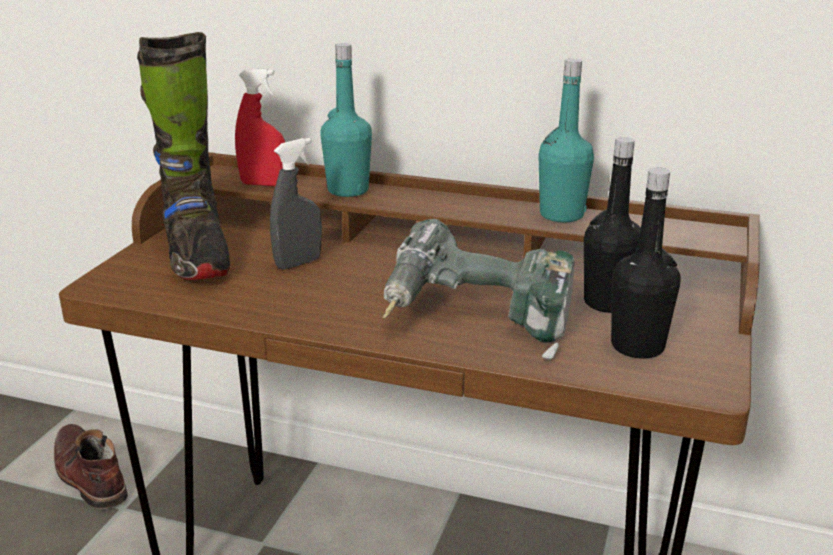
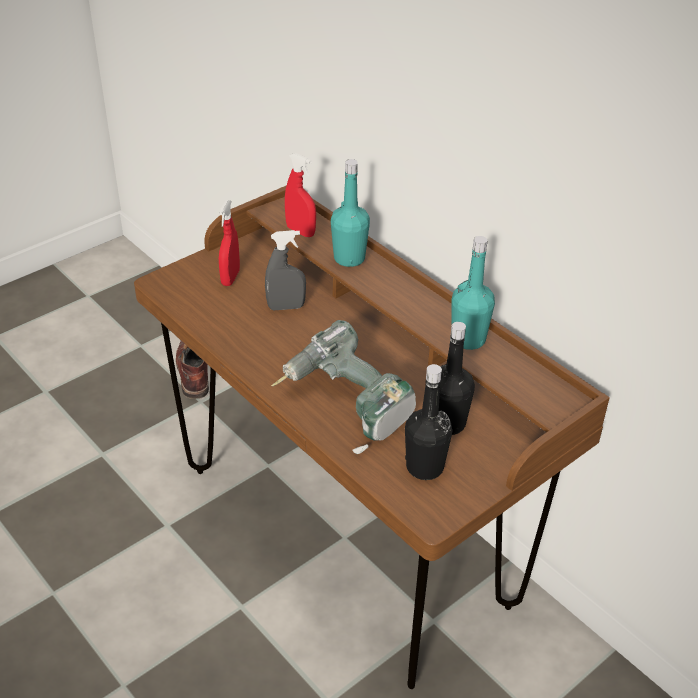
camera: 30 degrees right, 15 degrees up
black boot [137,32,230,280] -> red spray bottle [219,200,240,286]

